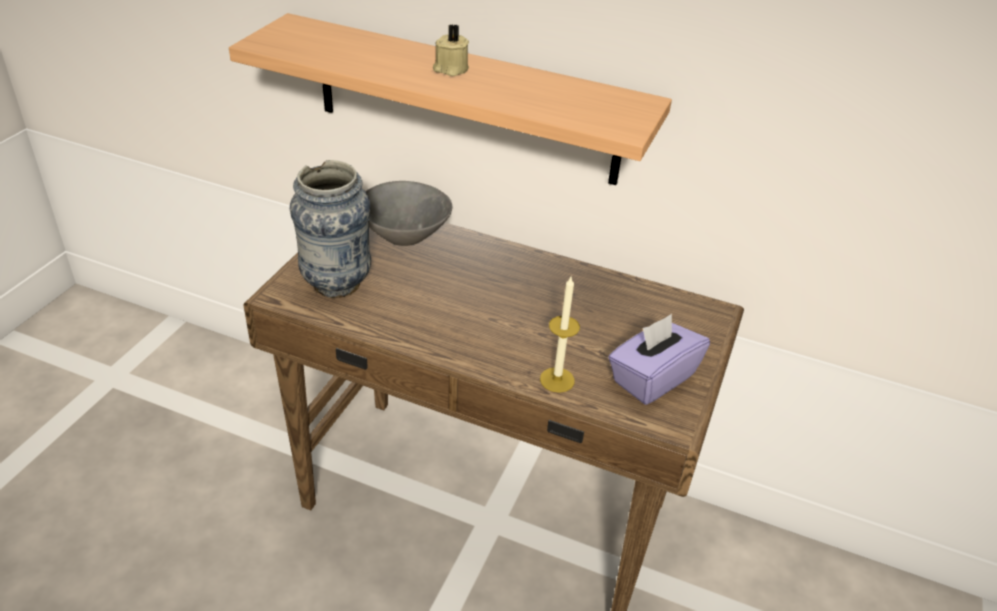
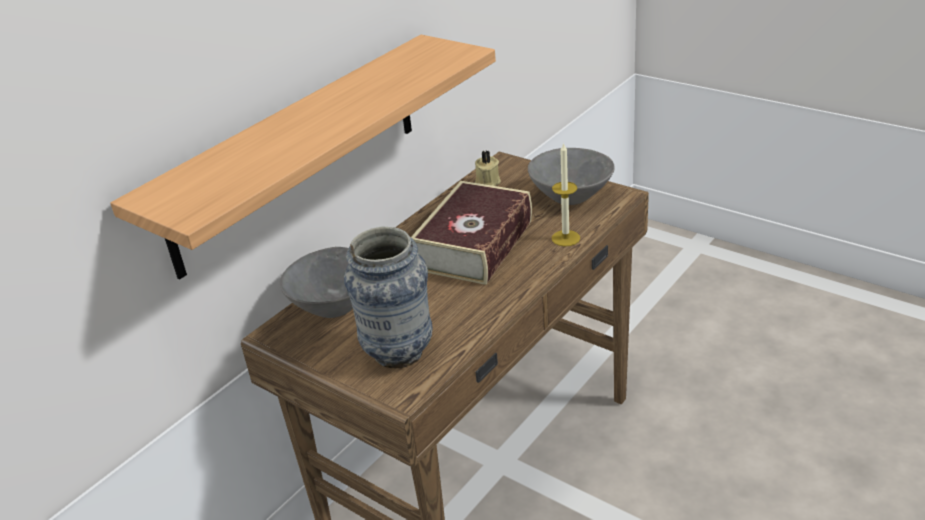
camera: 70 degrees left, 5 degrees down
beige candle [433,24,469,76] -> beige candle moved to [475,151,501,186]
purple tissue box [608,314,710,405] -> grey bowl [528,148,614,205]
none -> book [411,181,532,285]

